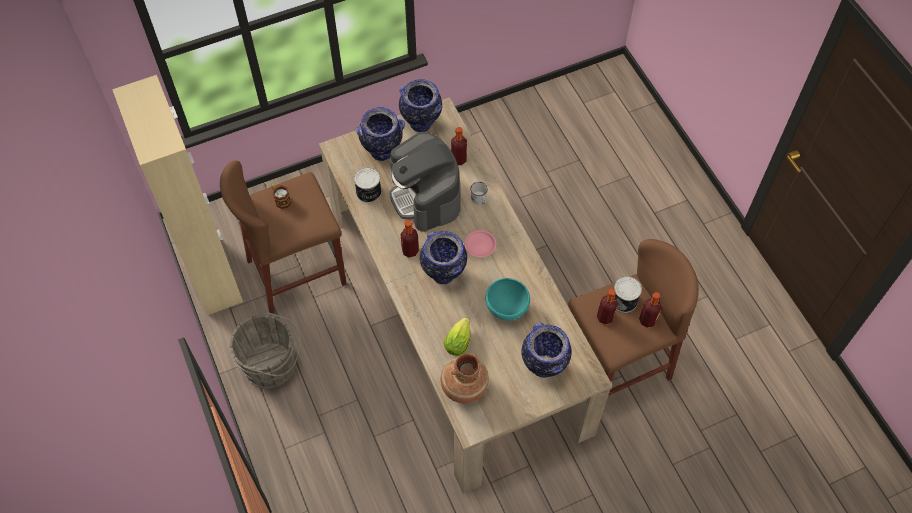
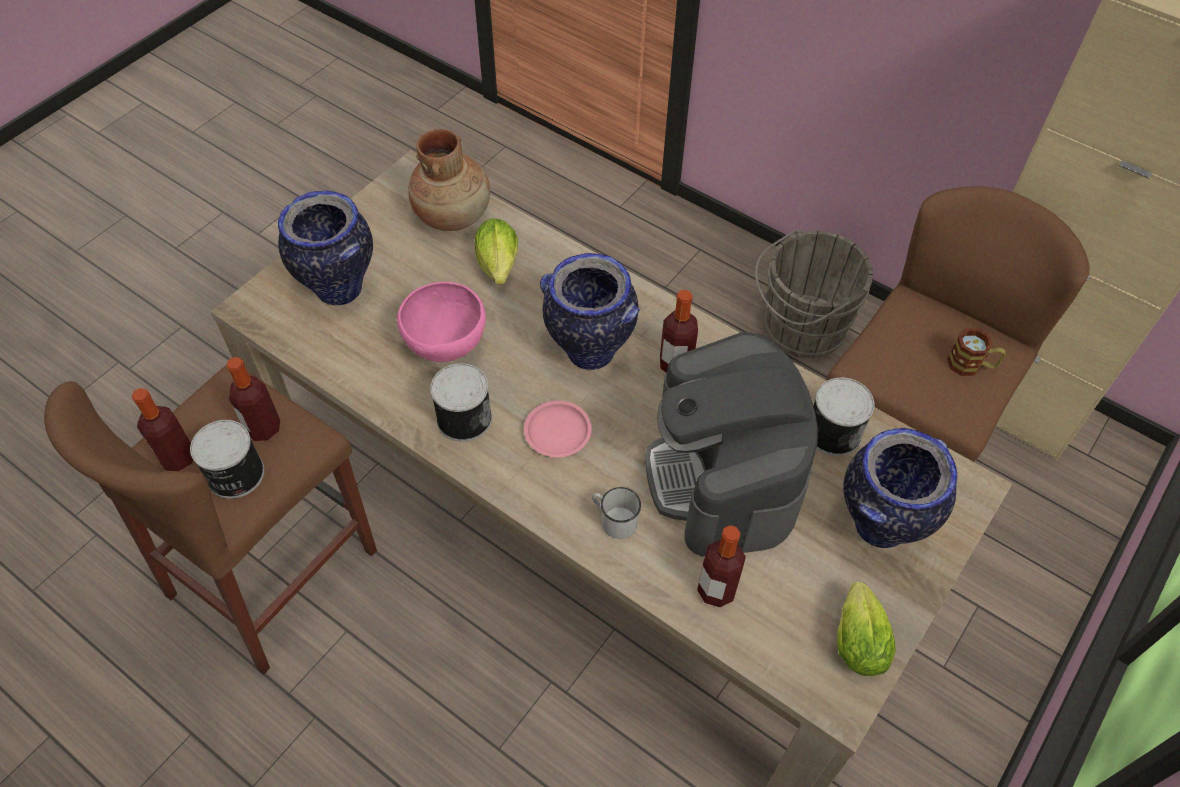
camera: 150 degrees right, 5 degrees down
coffee machine [389,132,460,232] -> coffee machine turned 135 degrees counterclockwise [645,332,818,557]
vase [399,79,442,132] -> lettuce [837,582,896,676]
turquoise bowl [485,278,530,321] -> pink bowl [397,282,486,362]
none -> can [430,363,492,442]

